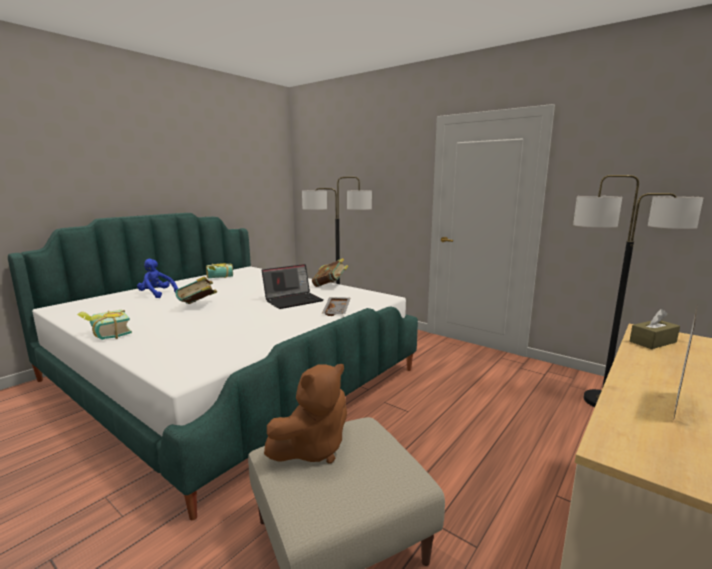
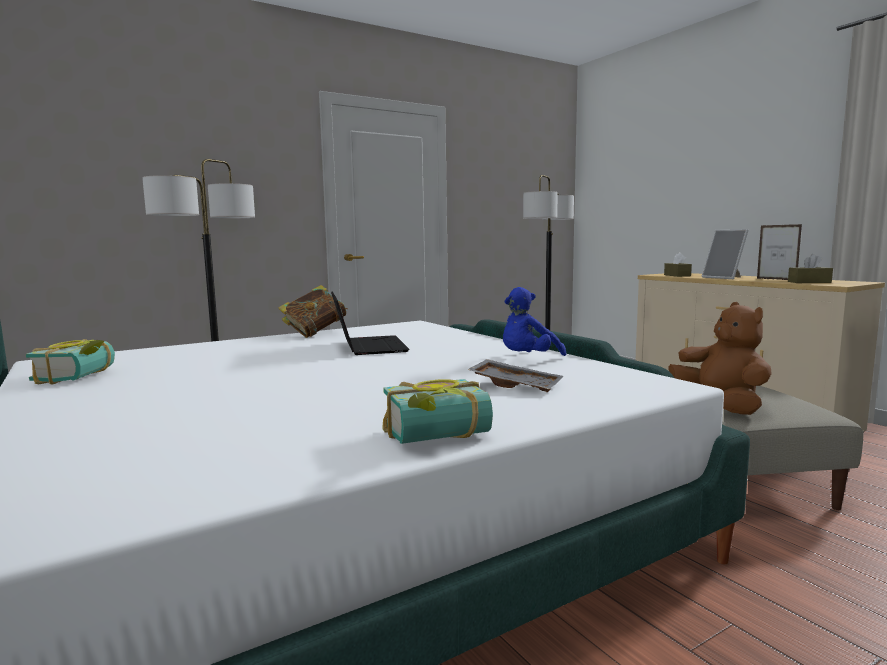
camera: 70 degrees left, 5 degrees down
blue plush toy [137,259,178,298] -> blue plush toy moved to [503,287,566,356]
book [175,276,217,304] -> none
grey tray [322,297,350,316] -> grey tray moved to [468,359,563,392]
none -> picture frame [702,229,749,279]
none -> brown tissue box [788,254,833,283]

